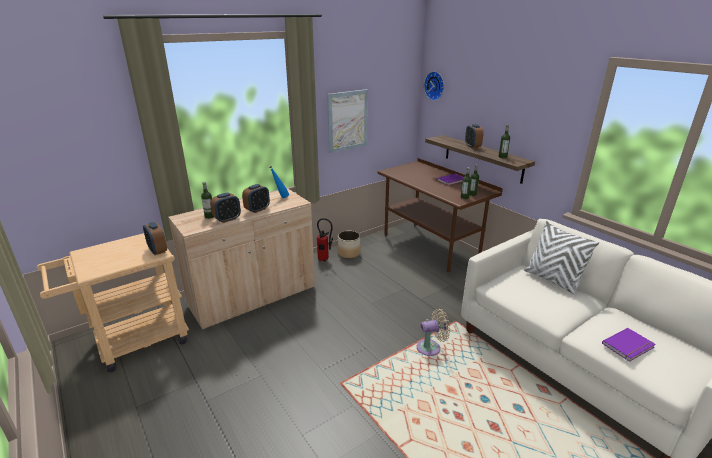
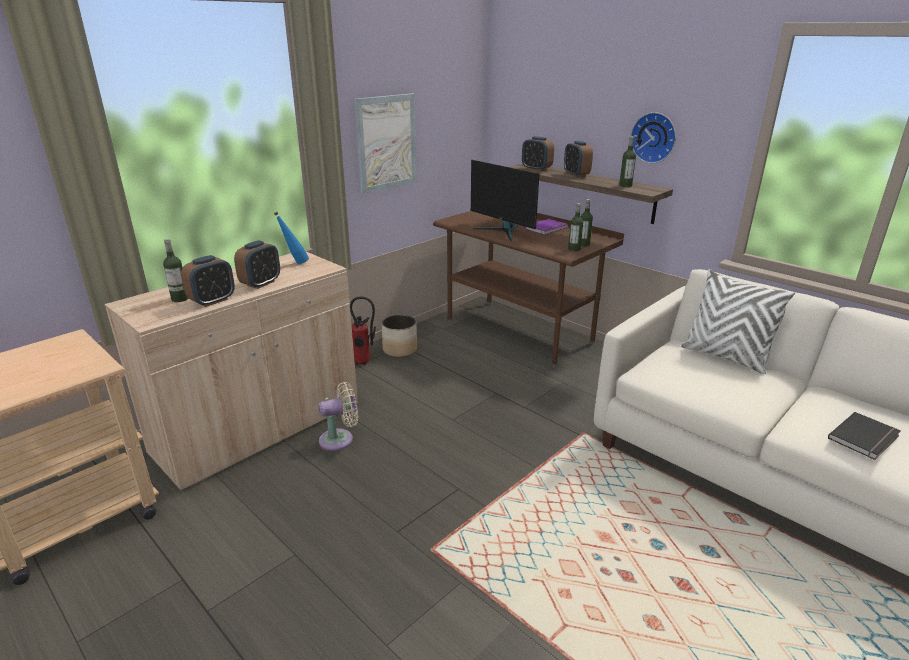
camera: 10 degrees left, 0 degrees up
alarm clock [143,222,167,255] -> alarm clock moved to [522,136,554,171]
beige fan [417,309,450,356] -> beige fan moved to [318,382,358,451]
wall clock [424,71,444,101] -> wall clock moved to [630,112,676,163]
purple book [602,328,656,362] -> black book [828,412,901,460]
none -> monitor [470,160,540,241]

